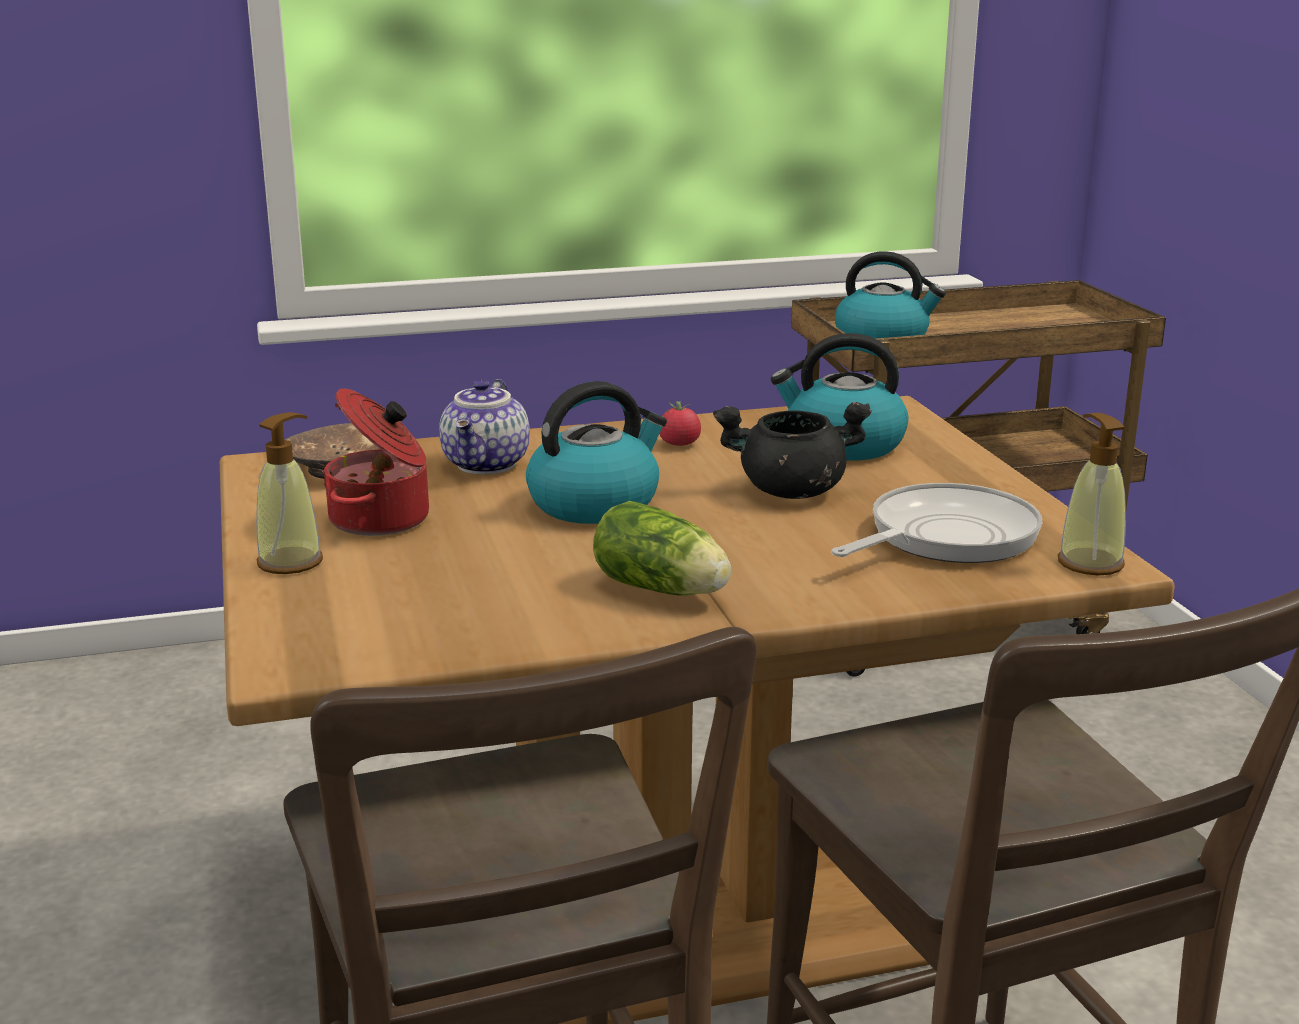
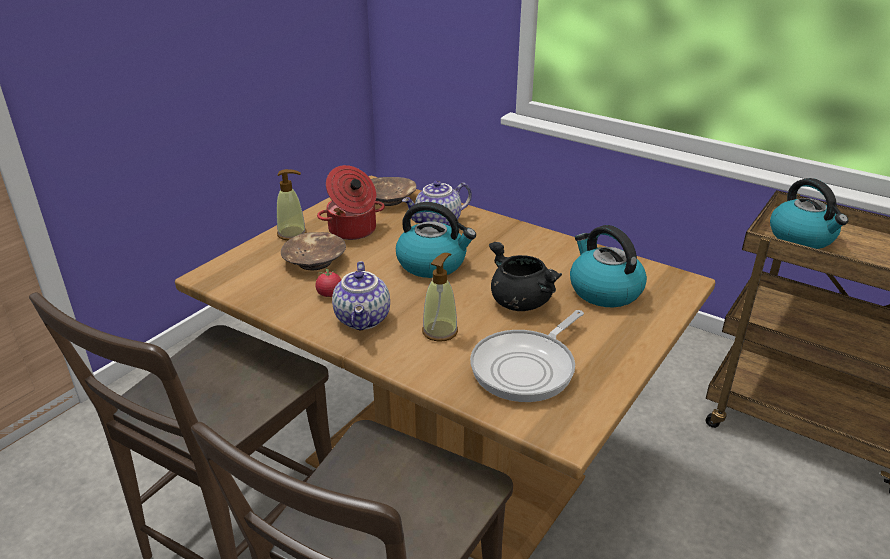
camera: 50 degrees right, 10 degrees up
lettuce [593,501,731,596] -> teapot [332,261,390,331]
tomato [660,400,701,446] -> tomato moved to [316,268,341,297]
frying pan [831,483,1042,563] -> frying pan turned 120 degrees clockwise [470,310,584,402]
soap dispenser [1058,413,1126,575] -> soap dispenser moved to [422,253,458,342]
none -> brown bowl [281,232,346,270]

